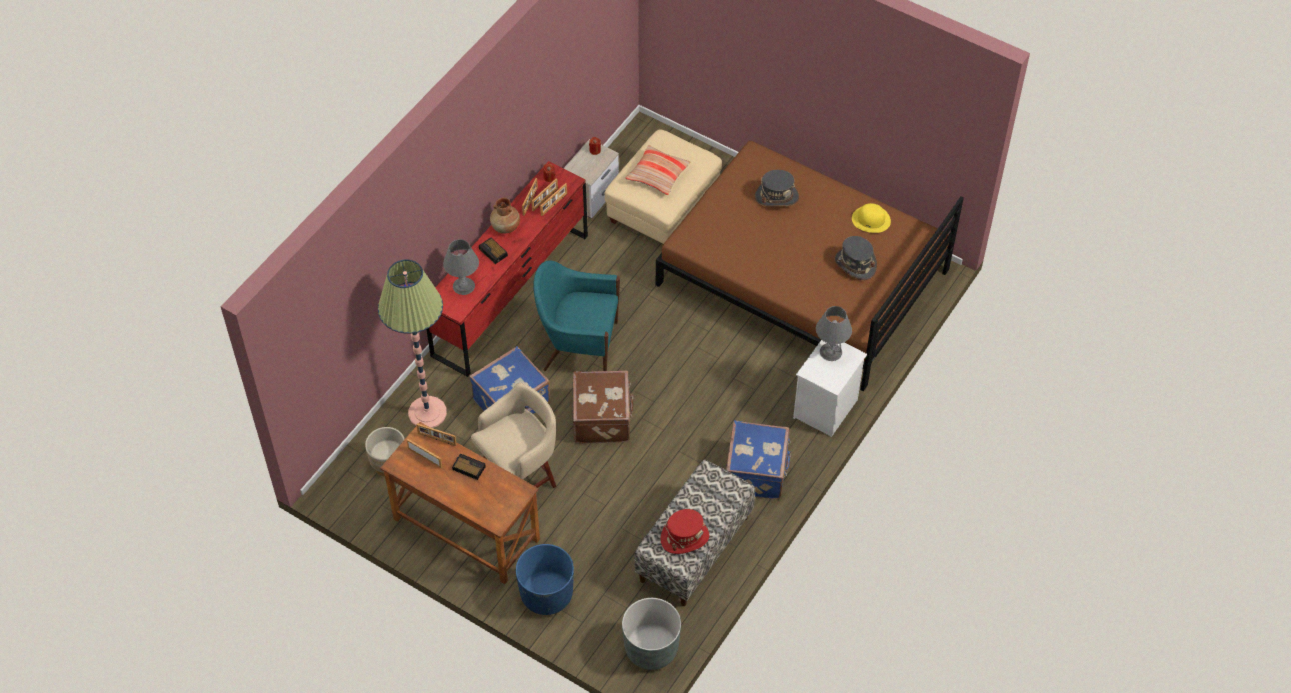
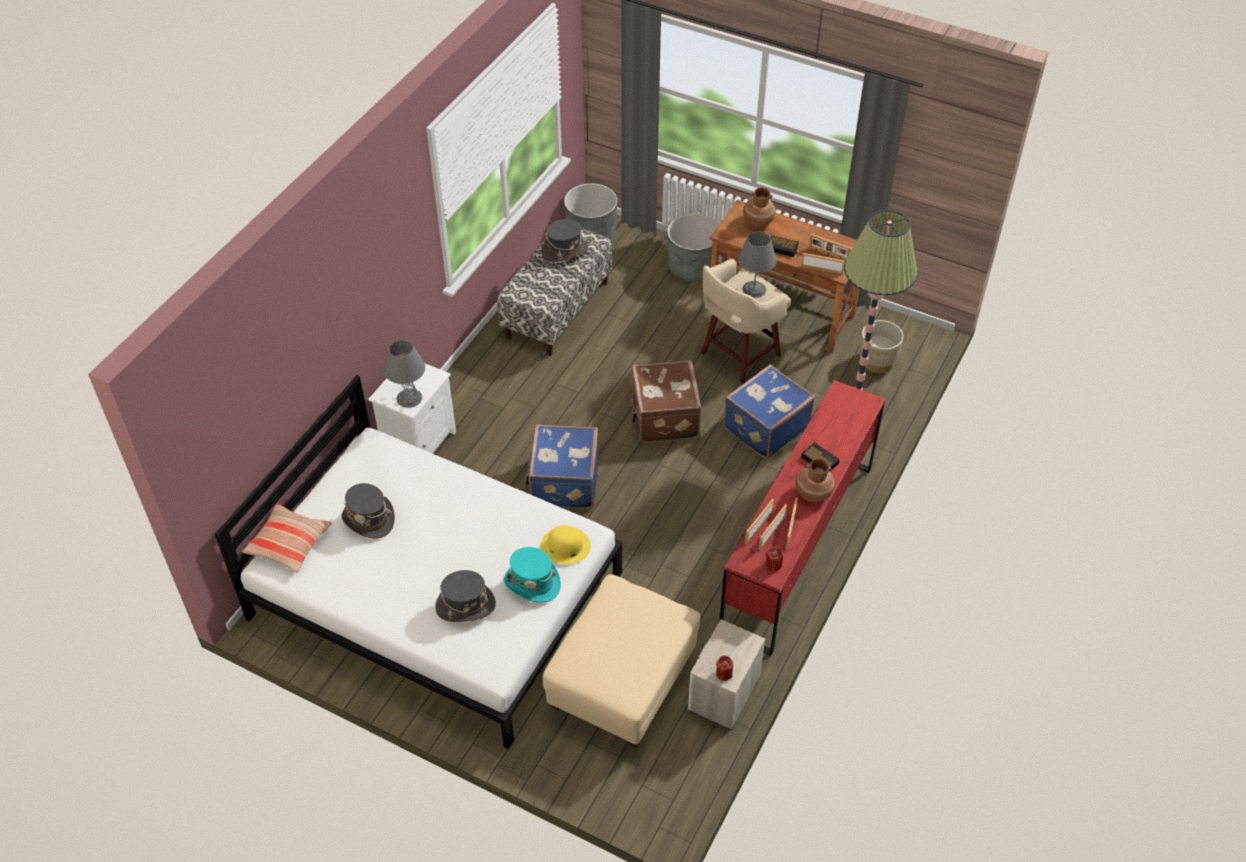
camera: 175 degrees right, 5 degrees down
grey table lamp [443,239,479,295] -> grey table lamp moved to [738,232,777,298]
blue planter [516,544,574,615] -> grey planter [667,214,719,282]
turquoise armchair [533,260,620,371] -> none
pillow [625,145,690,195] -> pillow moved to [242,504,332,573]
brown bed [656,141,964,391] -> white bed [215,375,622,749]
red hat [660,509,709,554] -> grey hat [541,219,588,262]
blue suitcase [726,420,792,499] -> blue suitcase moved to [525,424,599,509]
yellow hat [852,203,891,233] -> yellow hat moved to [540,525,591,564]
none -> turquoise hat [504,547,561,602]
none -> brown vase [743,187,776,227]

